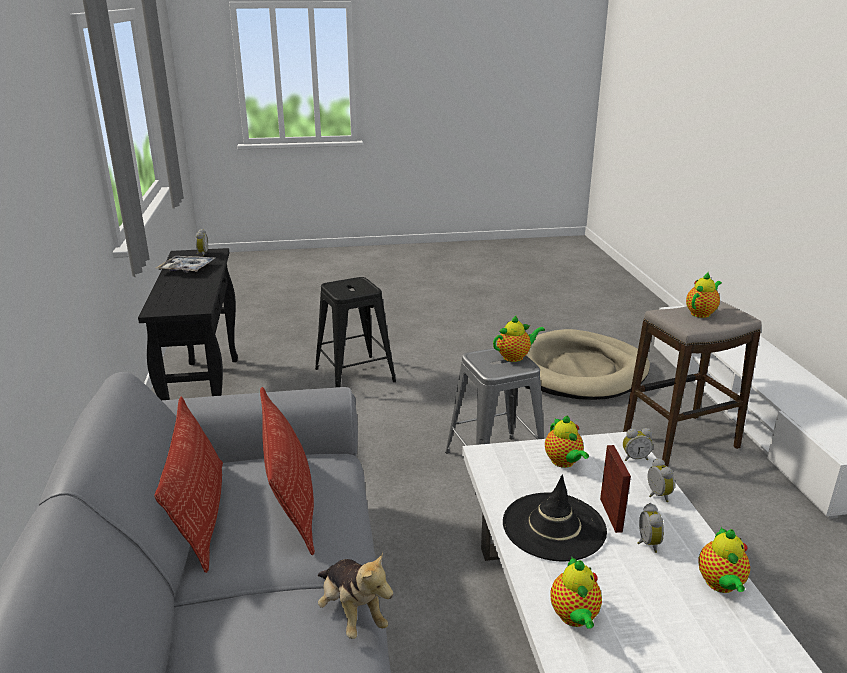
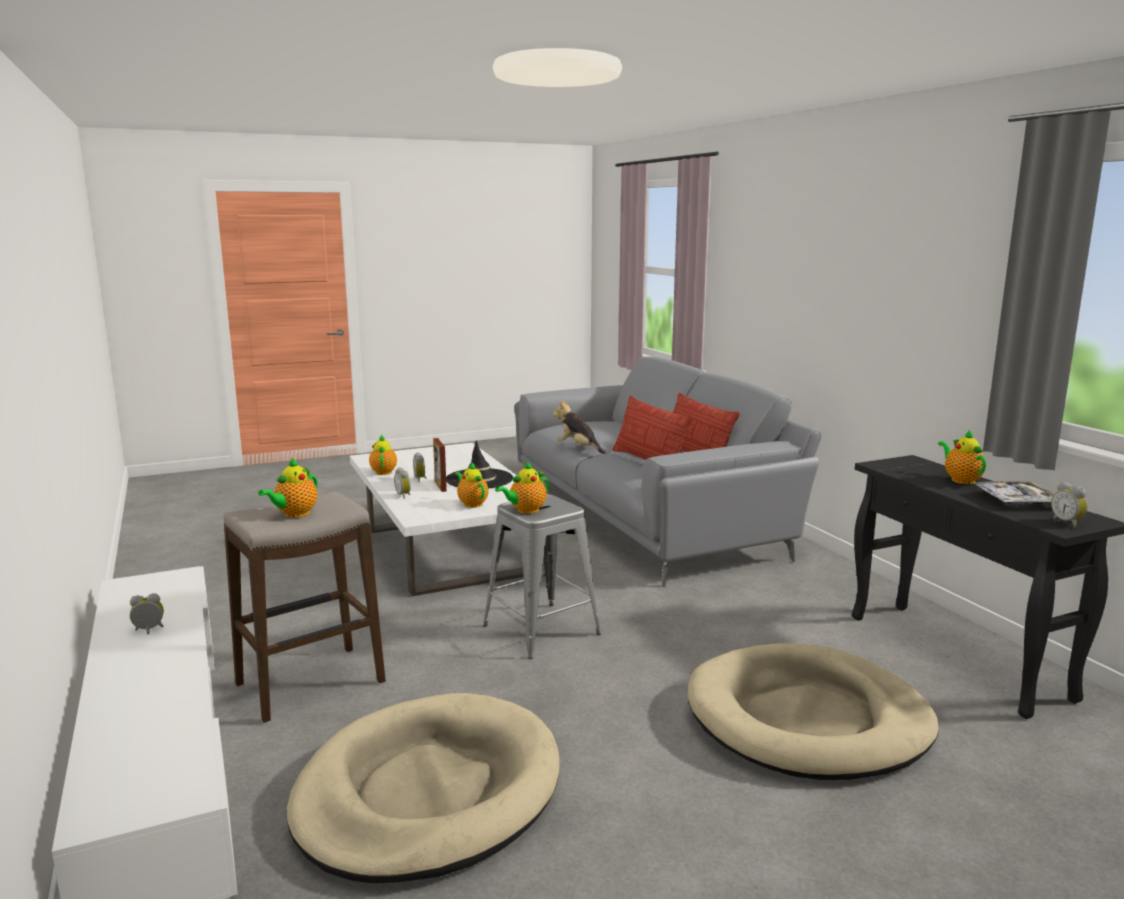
camera: 165 degrees right, 10 degrees down
black stool [315,277,396,387] -> beige dog bed [687,643,939,780]
teapot [550,557,602,629] -> teapot moved to [938,430,986,484]
alarm clock [623,428,653,461] -> alarm clock moved to [130,593,164,634]

